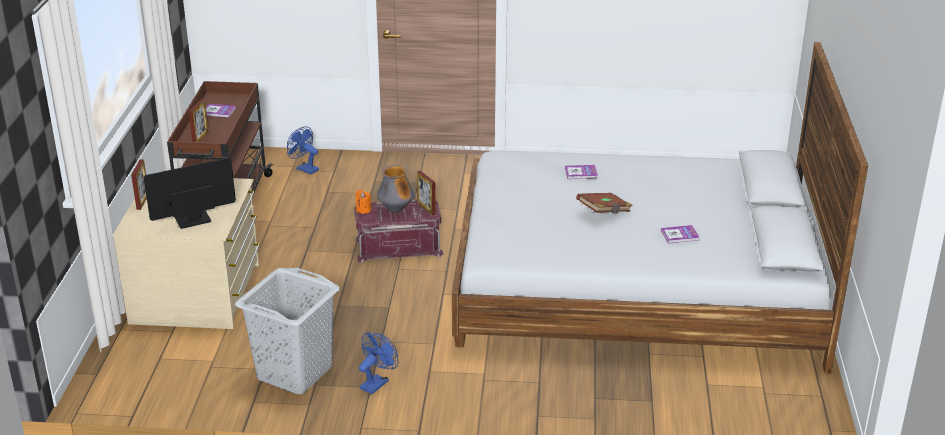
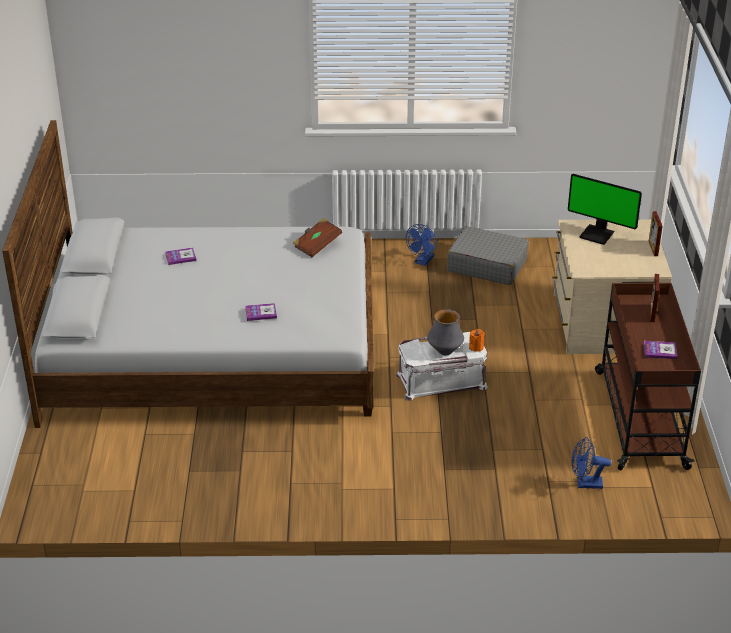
camera: 175 degrees right, 5 degrees up
monitor [144,158,236,229] -> monitor turned 60 degrees clockwise [568,174,642,245]
grey laundry basket [235,268,340,394] -> grey suitcase [447,226,529,285]
blue fan [287,126,319,175] -> blue fan turned 150 degrees clockwise [572,437,611,489]
red storage box [354,200,444,263] -> white storage box [396,332,488,401]
picture frame [417,170,436,216] -> none
brown book [576,193,633,214] -> brown book moved to [293,218,342,257]

